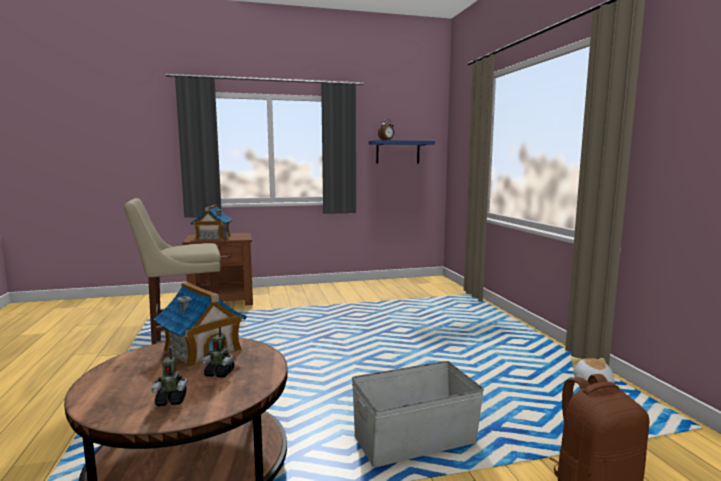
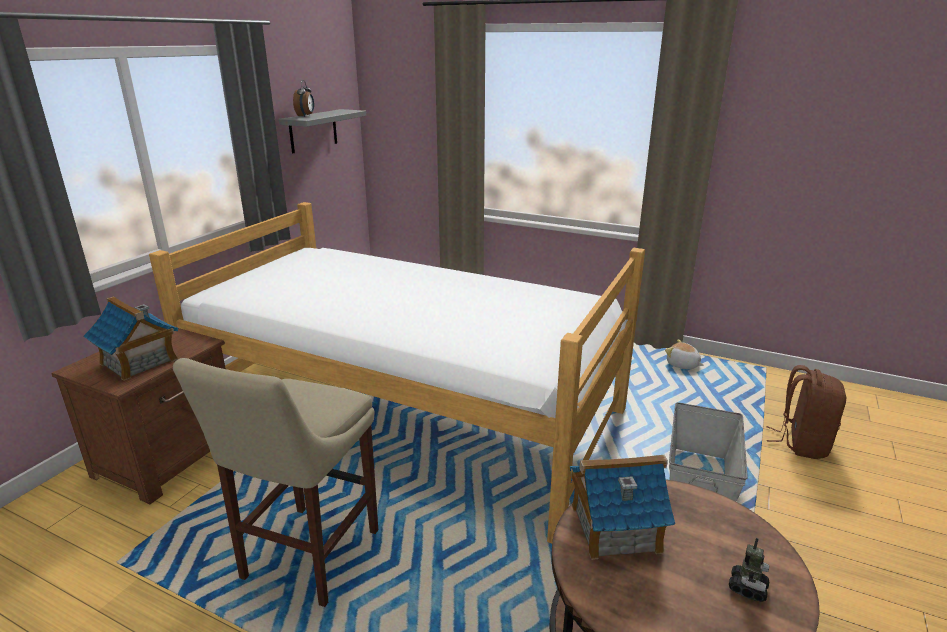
camera: 50 degrees left, 15 degrees up
toy robot [202,327,235,378] -> none
blue shelf [369,140,435,164] -> grey shelf [279,109,366,154]
none -> bed [149,202,645,543]

